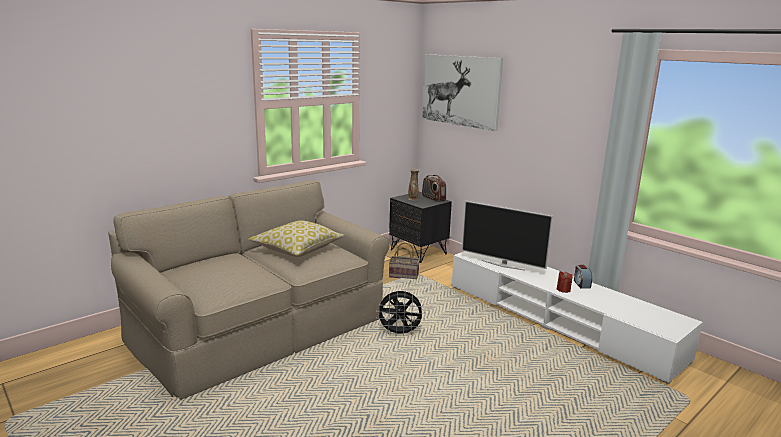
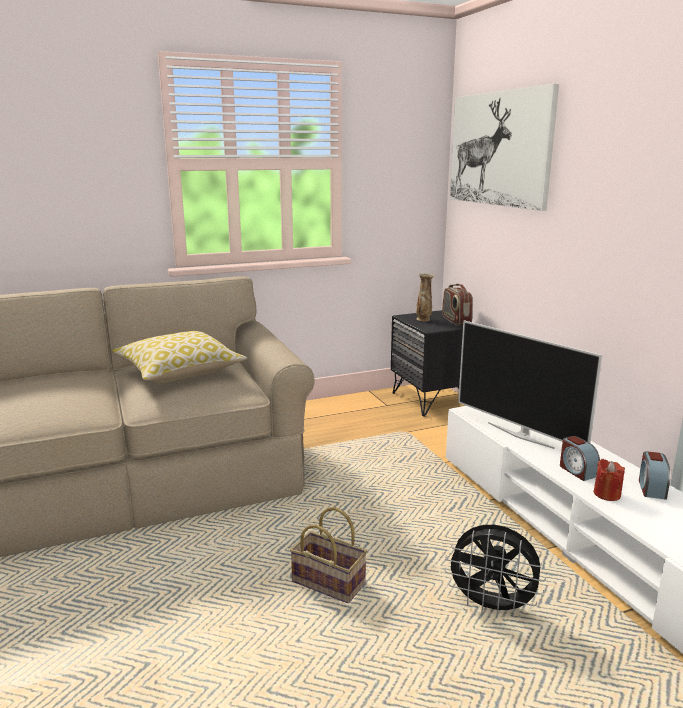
camera: 20 degrees right, 0 degrees up
black fan [376,291,425,337] -> black fan moved to [444,525,546,617]
basket [389,242,420,279] -> basket moved to [290,507,367,603]
none -> alarm clock [560,436,600,481]

